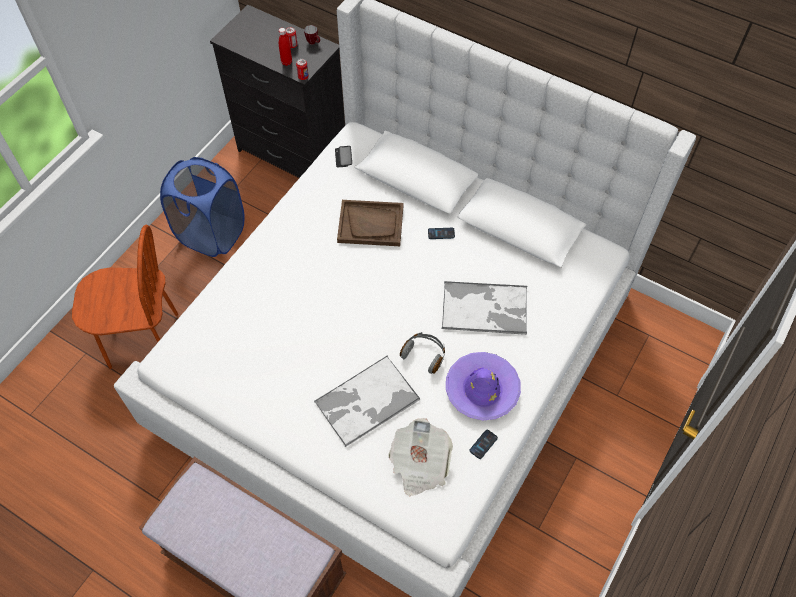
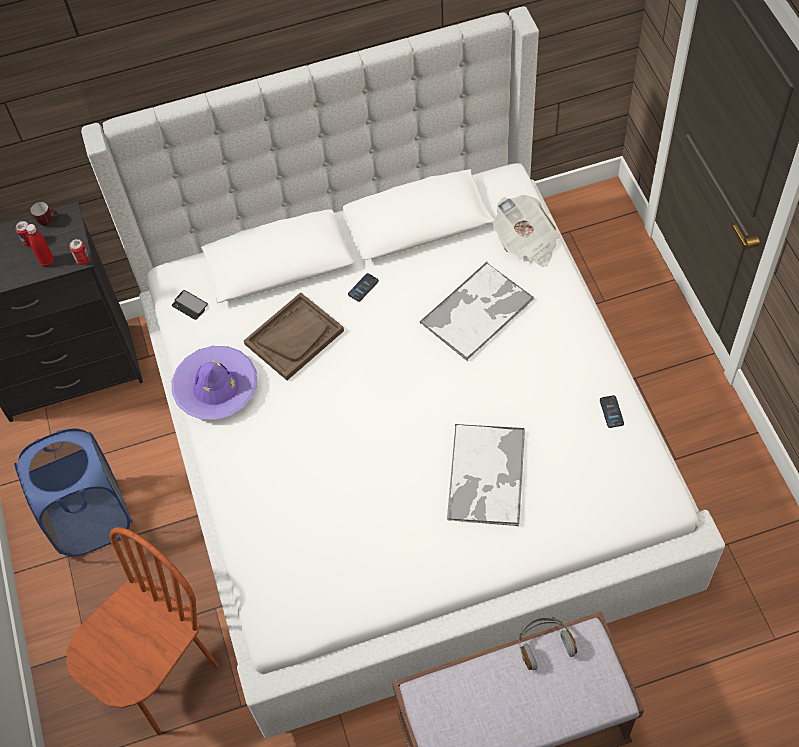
camera: 45 degrees left, 0 degrees up
newspaper [388,418,453,496] -> newspaper moved to [493,195,560,267]
grey headphones [400,332,445,374] -> grey headphones moved to [519,616,577,671]
purple hat [446,352,521,420] -> purple hat moved to [172,346,257,420]

